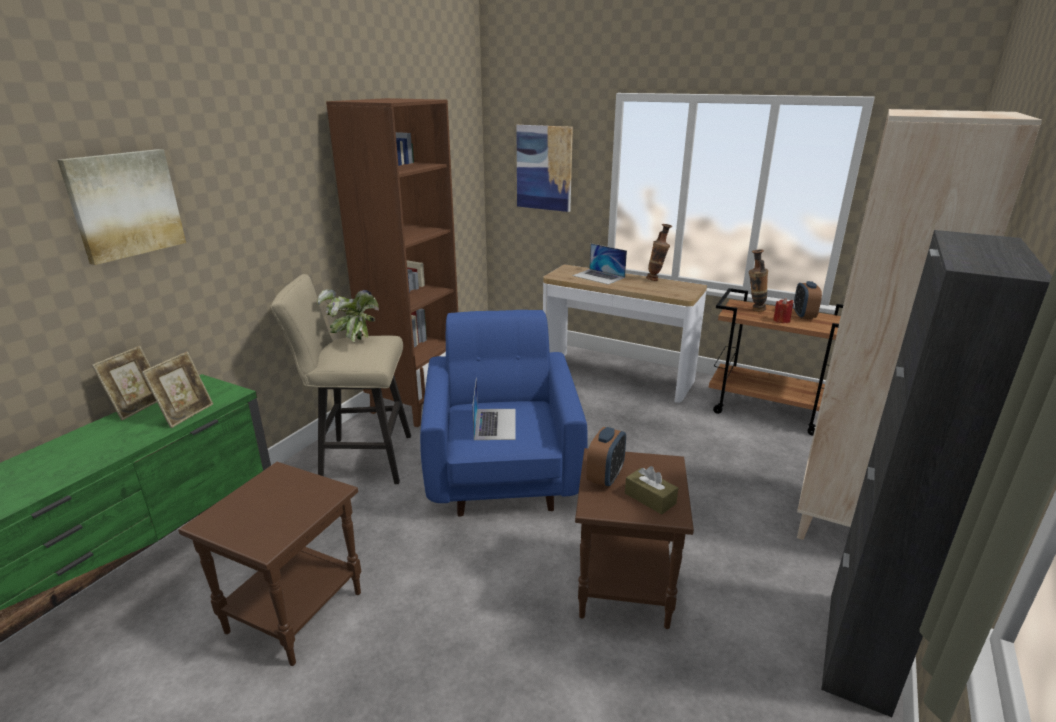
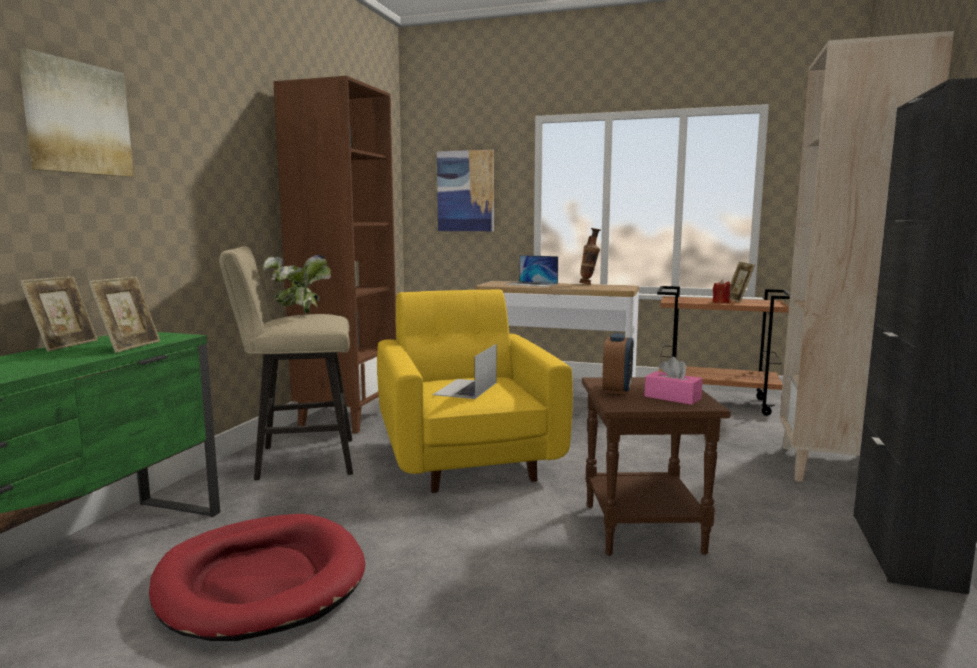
camera: 10 degrees left, 15 degrees down
brown side table [178,462,361,666] -> red dog bed [149,514,365,641]
blue armchair [420,310,588,517] -> yellow armchair [377,289,573,493]
laptop [472,377,516,440] -> laptop turned 150 degrees counterclockwise [433,344,497,399]
brown tissue box [625,466,678,515] -> pink tissue box [644,357,703,405]
vase [749,250,768,312] -> none
alarm clock [794,281,822,319] -> picture frame [730,262,755,303]

